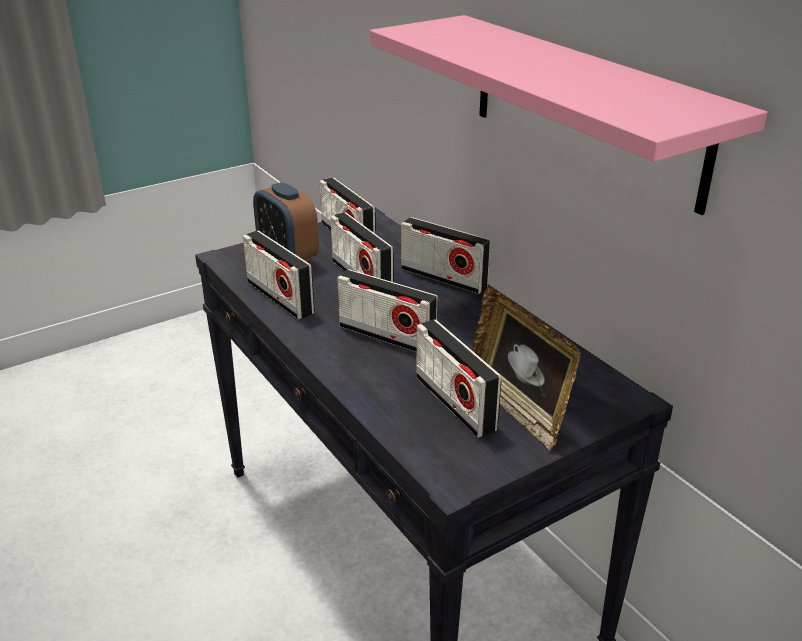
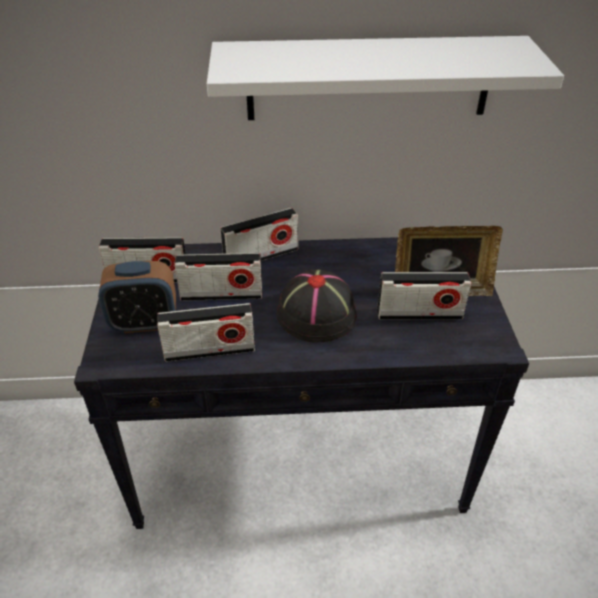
camera: 60 degrees left, 10 degrees up
radio [337,269,437,352] -> black hat [277,270,357,343]
pink shelf [370,15,768,215] -> white shelf [207,36,564,120]

